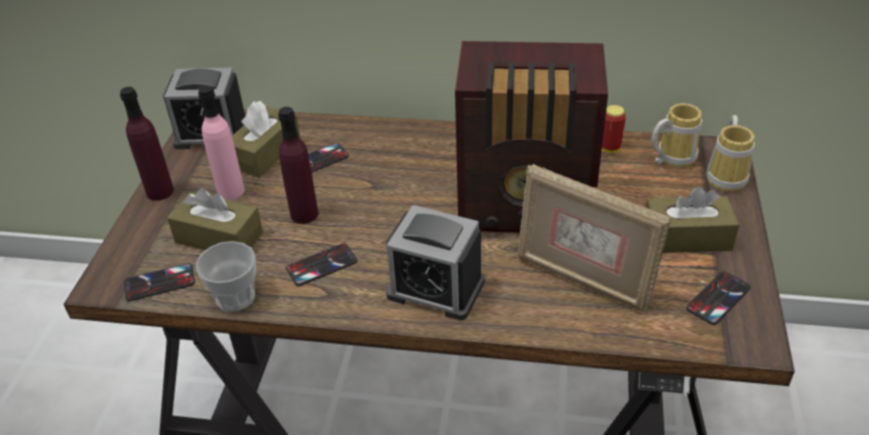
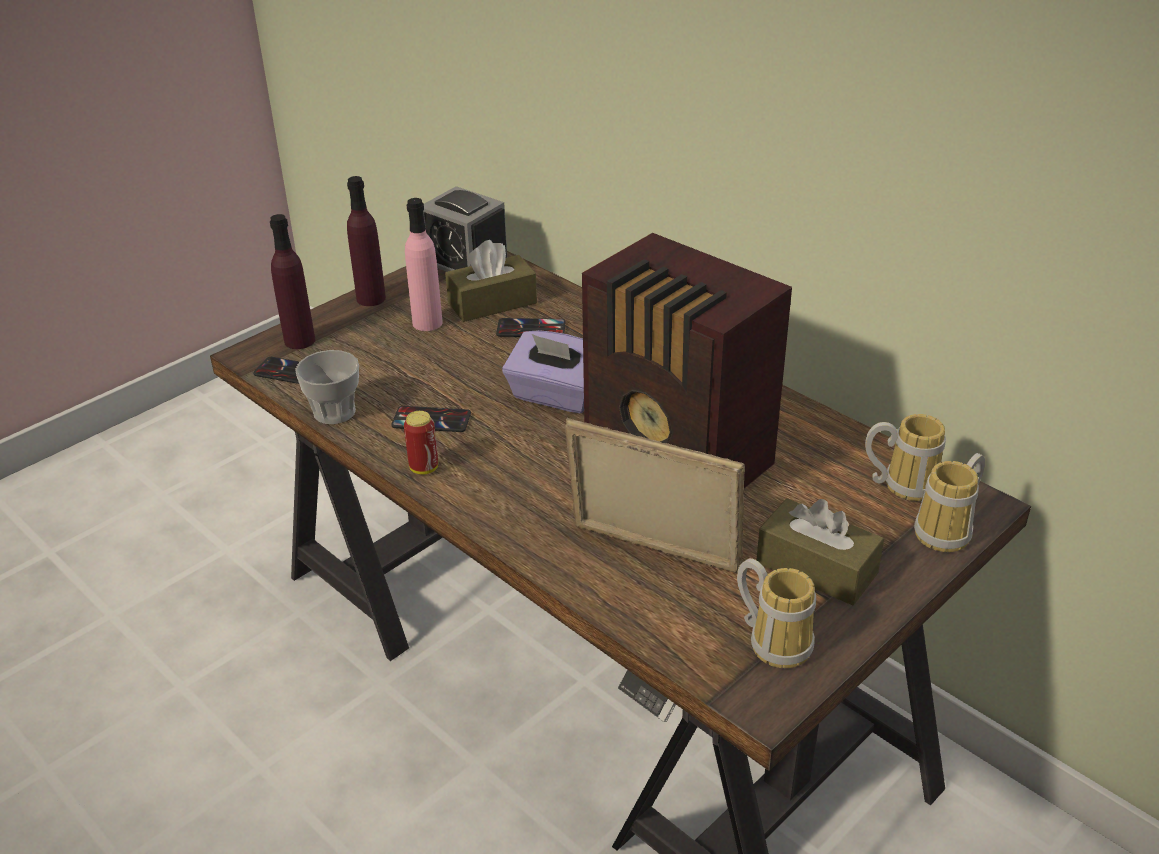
camera: 35 degrees right, 5 degrees down
brown tissue box [167,188,263,250] -> none
purple bottle [278,107,319,224] -> purple bottle moved to [270,214,315,349]
alarm clock [386,205,485,320] -> none
picture frame [517,164,671,314] -> picture frame turned 135 degrees clockwise [565,417,745,573]
can [602,105,626,153] -> can moved to [404,411,438,475]
phone [686,271,751,325] -> mug [737,558,816,668]
none -> purple tissue box [502,330,584,413]

